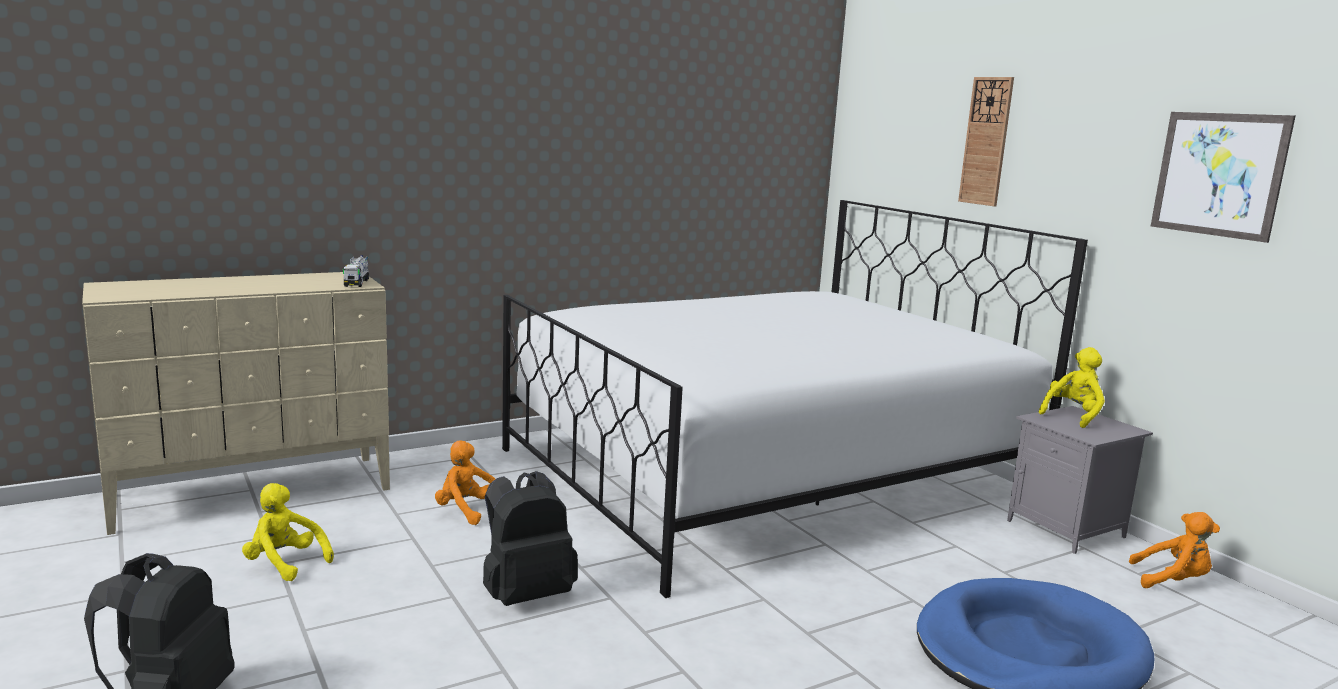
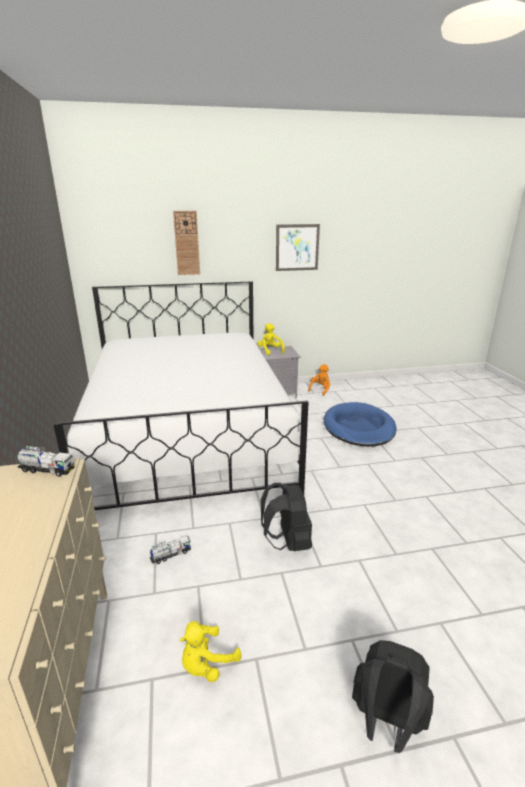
camera: 70 degrees left, 10 degrees up
orange plush toy [435,440,495,525] -> toy truck [150,535,191,564]

